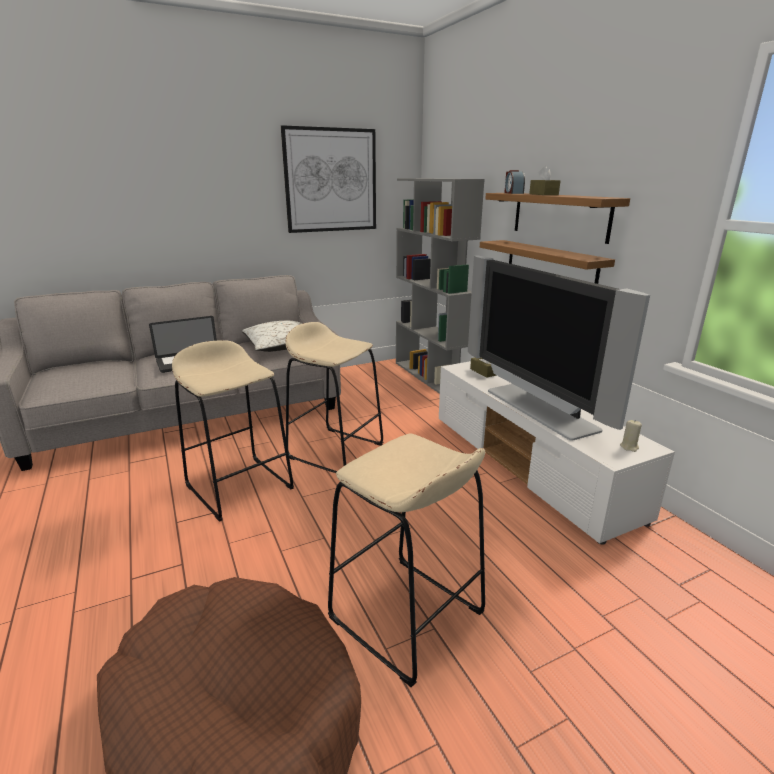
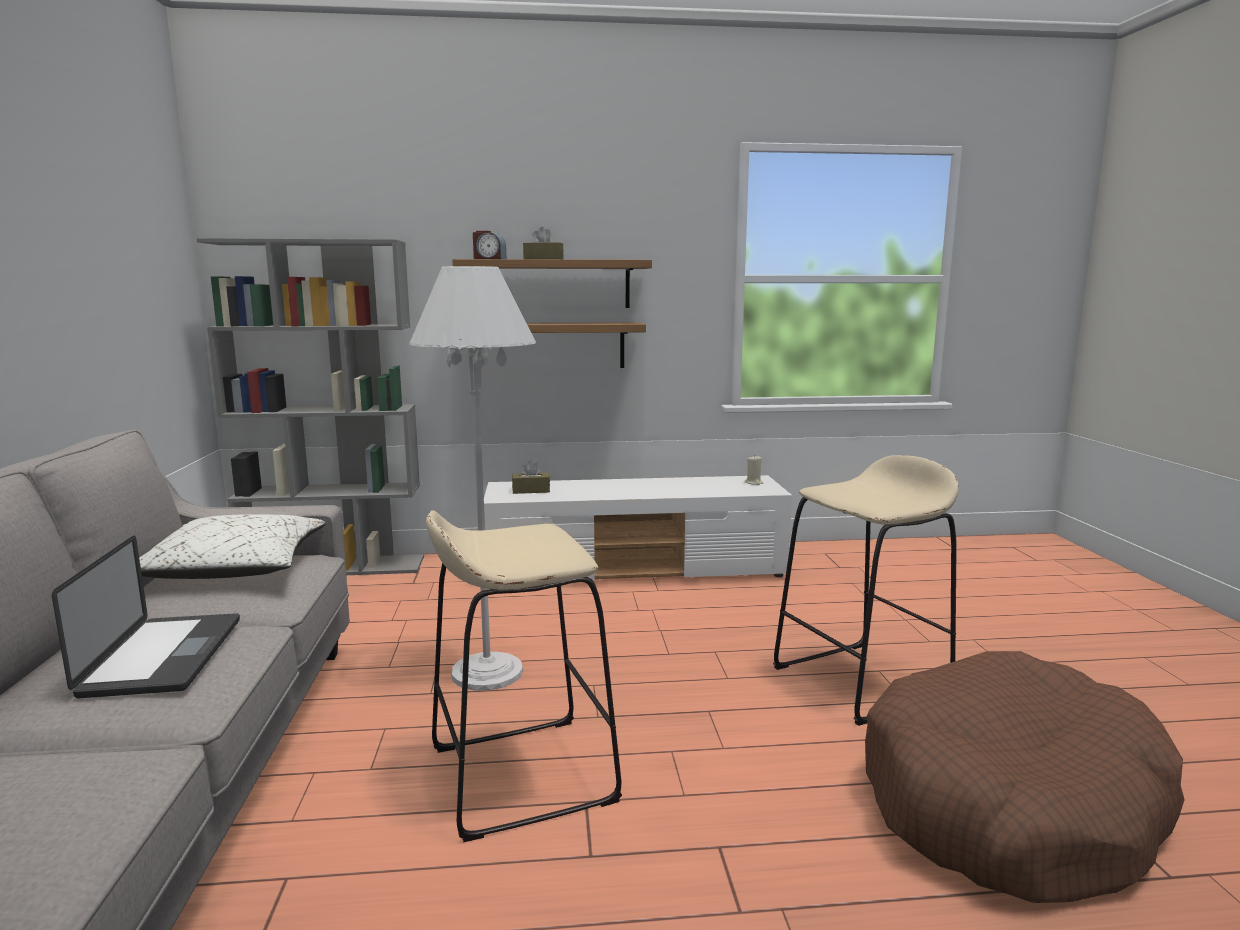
camera: 70 degrees left, 10 degrees down
picture [281,125,376,233] -> none
beige stool [285,322,384,473] -> white floor lamp [409,266,536,691]
television [468,255,650,441] -> none

